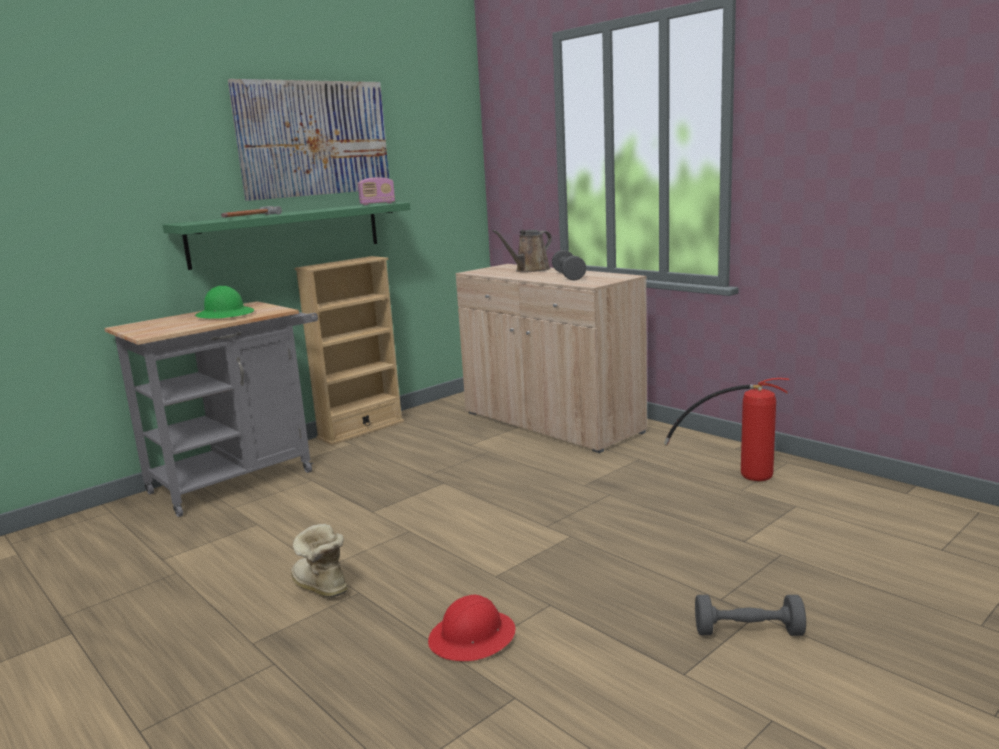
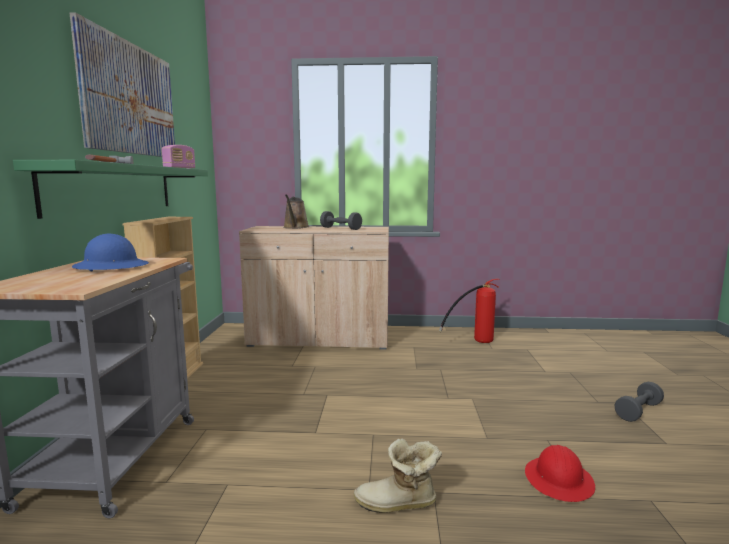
camera: 45 degrees left, 5 degrees down
green hard hat [195,286,254,319] -> blue hard hat [72,233,149,271]

